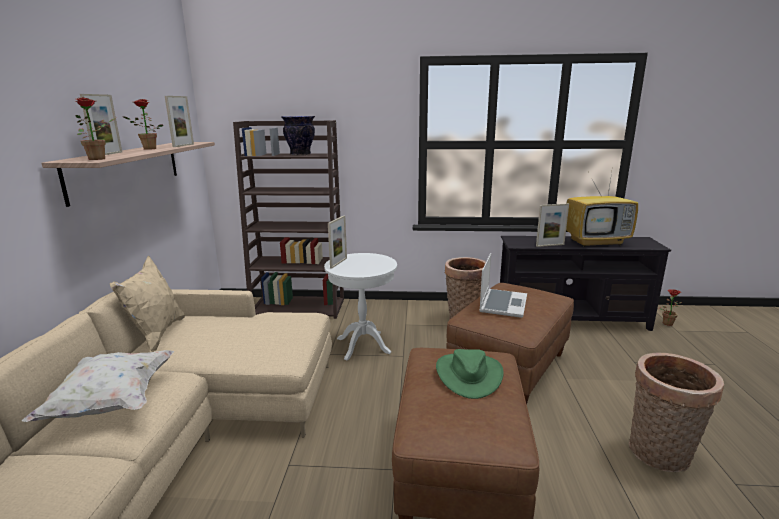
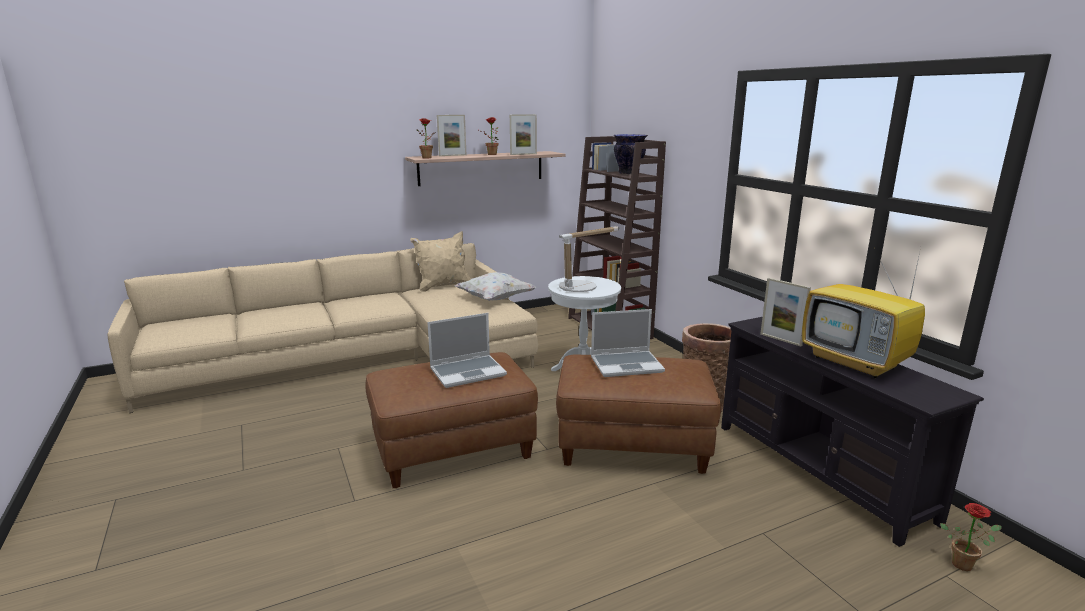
camera: 60 degrees right, 0 degrees up
white pillow [21,350,174,422] -> white pillow moved to [455,272,536,301]
picture frame [328,216,347,269] -> none
green hat [436,349,504,399] -> laptop [427,313,507,388]
basket [629,353,724,472] -> none
none -> table lamp [559,226,619,292]

